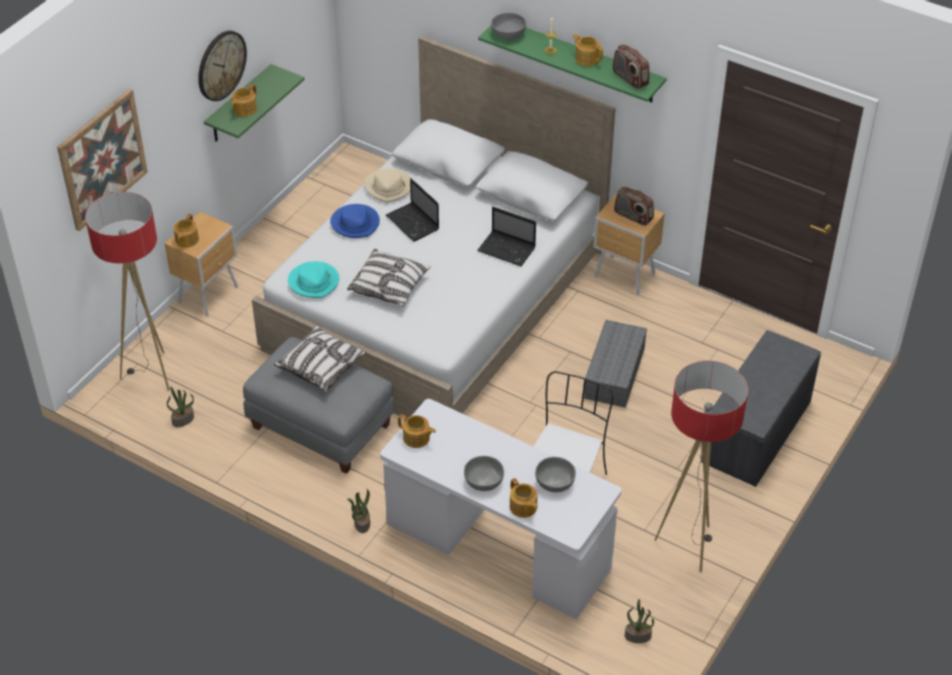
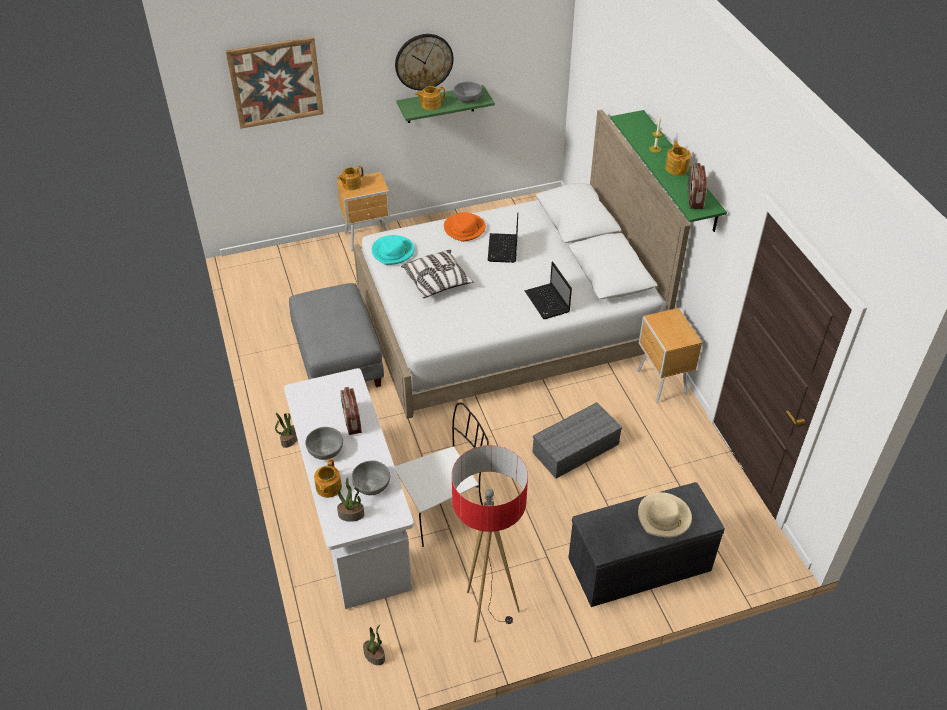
camera: 40 degrees right, 0 degrees up
floor lamp [85,192,170,391] -> none
potted plant [167,387,194,427] -> potted plant moved to [337,477,364,522]
pillow [274,326,366,392] -> none
blue hat [330,204,380,238] -> orange hat [444,212,486,242]
beige hat [365,168,411,202] -> beige hat moved to [638,492,692,538]
teapot [398,414,436,448] -> none
grey bowl [491,13,526,40] -> grey bowl moved to [454,82,482,103]
radio [614,187,654,226] -> radio moved to [341,387,362,435]

